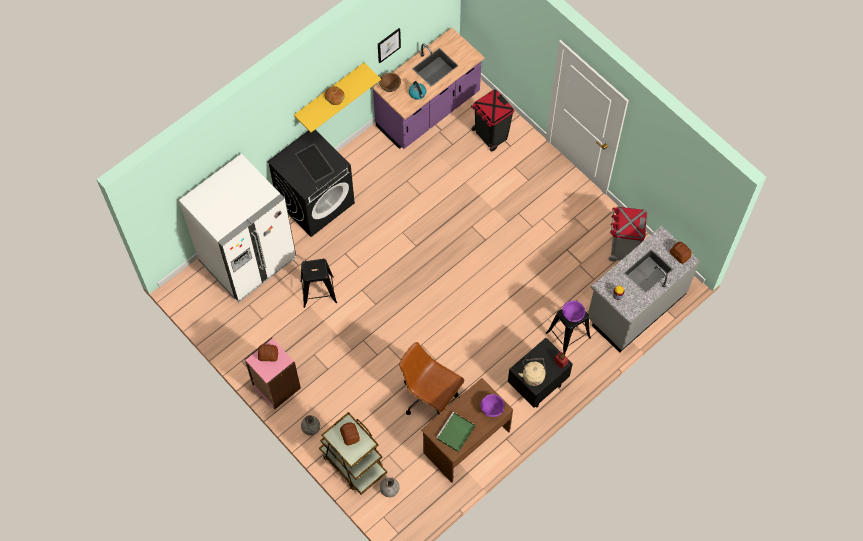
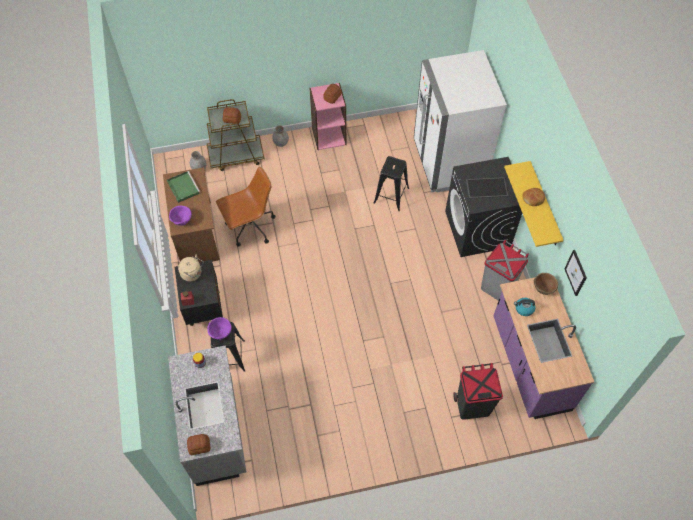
camera: 120 degrees right, 5 degrees down
grey trash can [609,207,647,261] -> grey trash can moved to [481,240,529,301]

